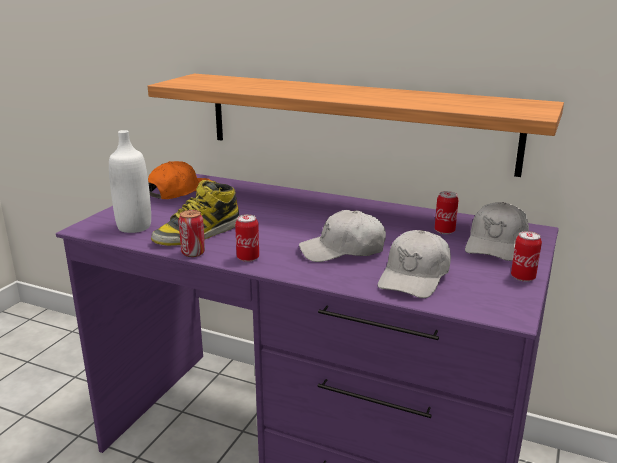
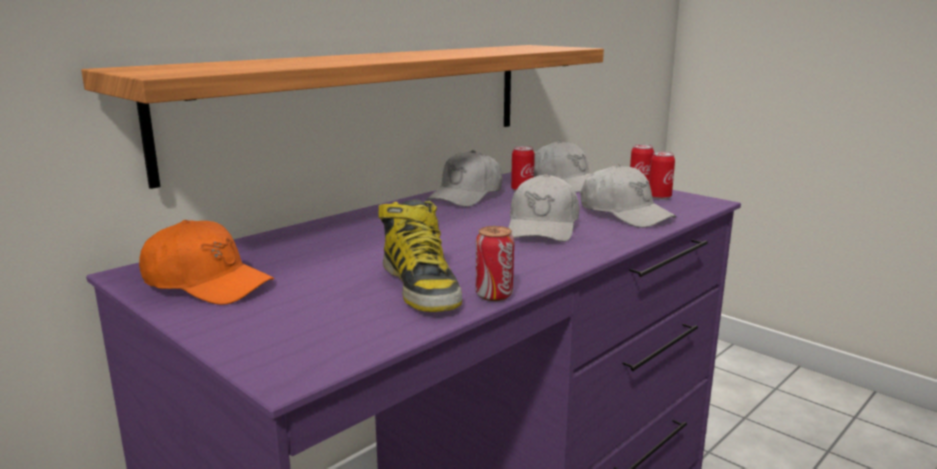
camera: 70 degrees left, 5 degrees down
white bottle [109,130,151,233] -> none
orange cap [148,161,211,199] -> orange cap turned 135 degrees clockwise [139,220,274,305]
can [235,214,259,262] -> can moved to [649,152,675,200]
none -> white cap [427,150,502,207]

